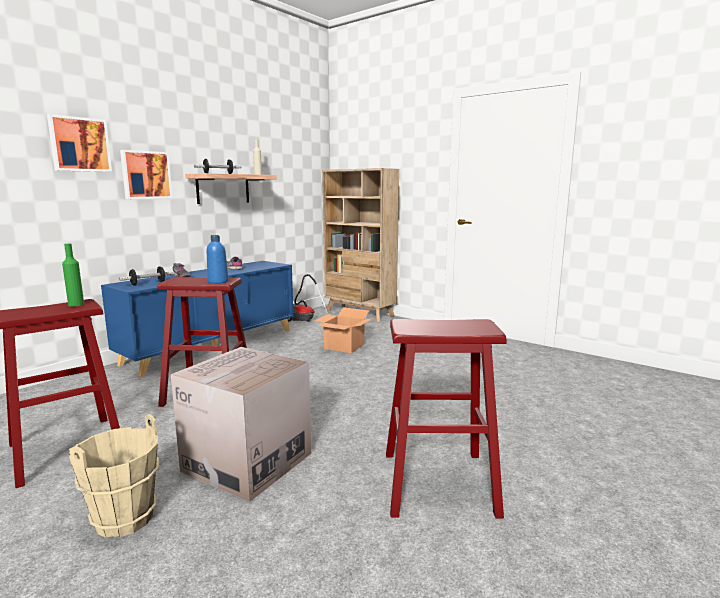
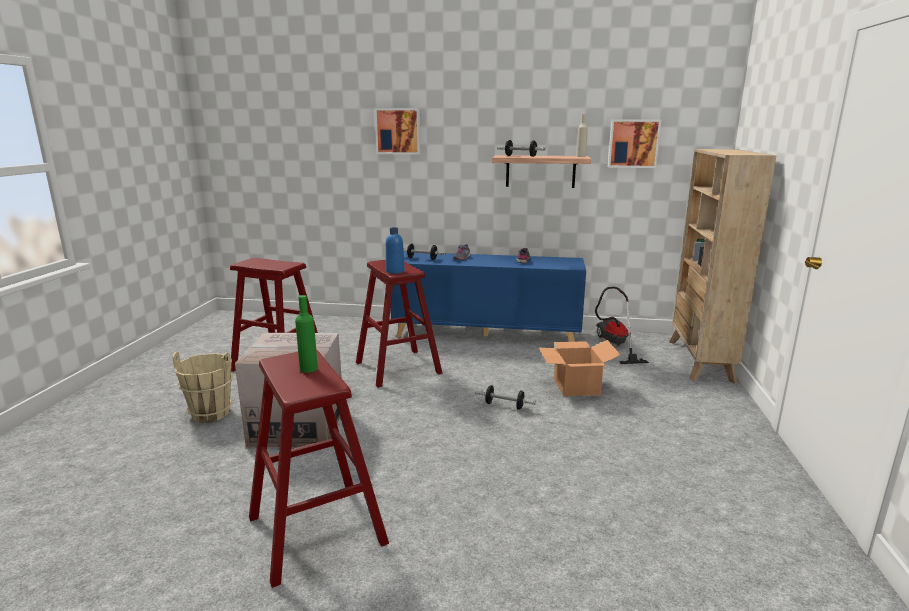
camera: 60 degrees right, 5 degrees up
green bottle [62,244,84,307] -> green bottle moved to [295,295,318,373]
picture [120,150,173,199] -> picture moved to [608,119,662,168]
none -> dumbbell [475,385,536,410]

